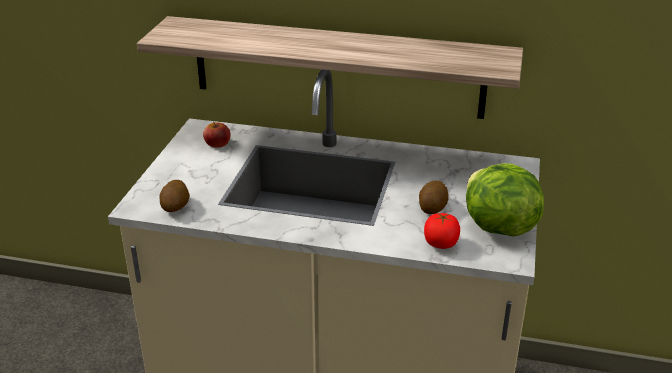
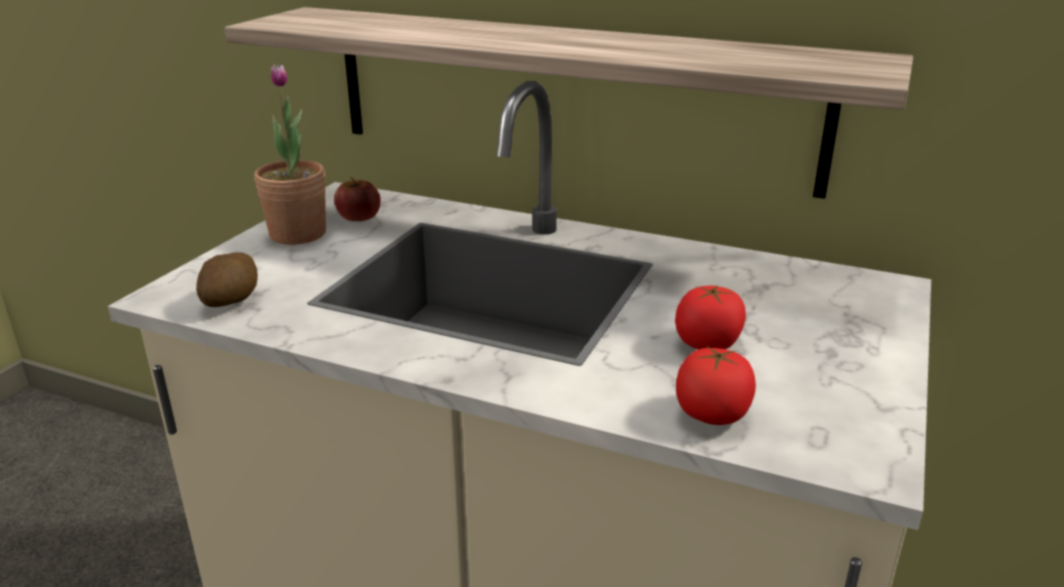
camera: 10 degrees right, 5 degrees down
potato [419,181,449,214] -> tomato [675,285,746,350]
lettuce [466,163,544,237] -> none
none -> potted plant [254,65,326,245]

